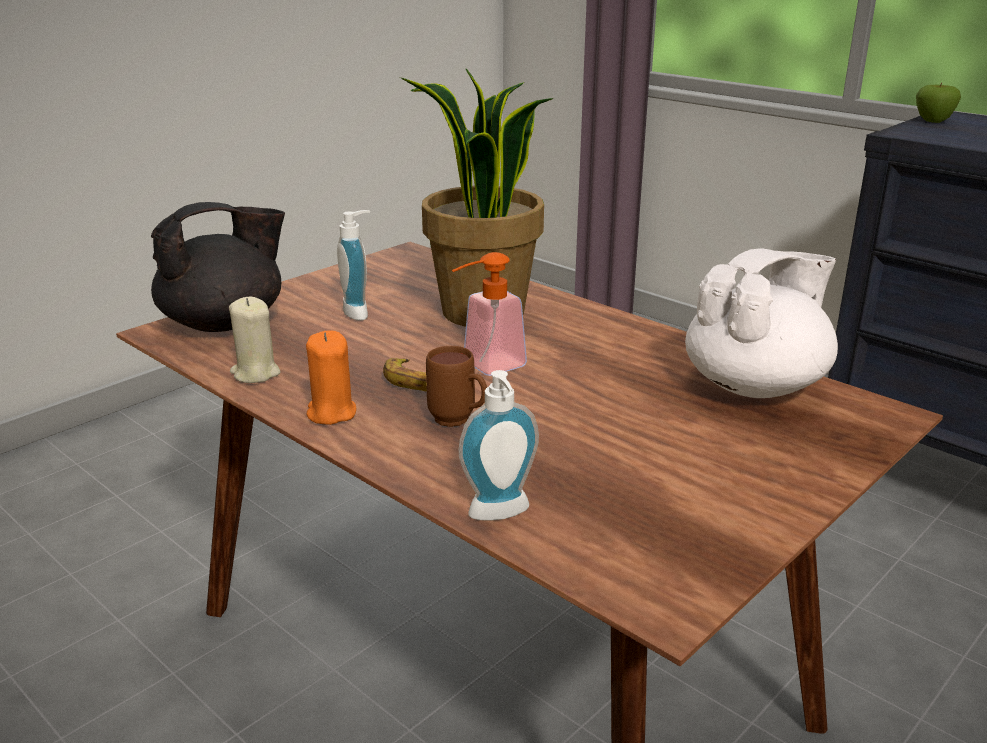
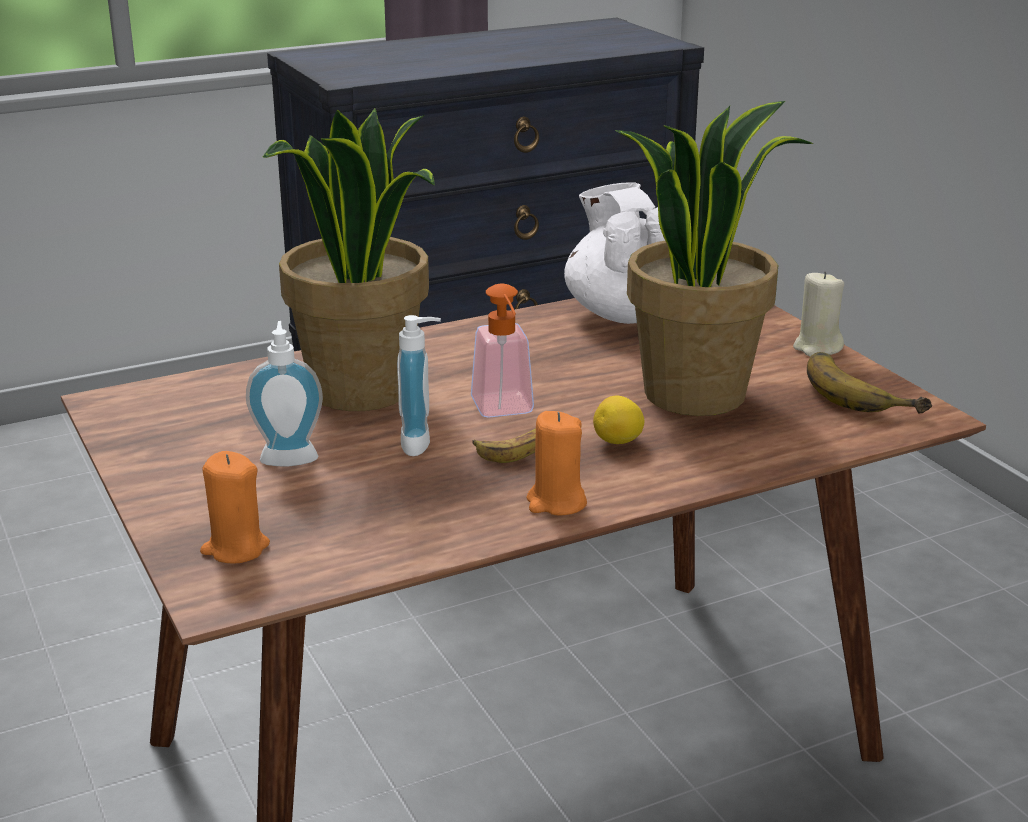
camera: 70 degrees left, 0 degrees up
black teapot [151,202,285,332] -> orange candle [200,451,270,564]
beige candle [229,297,281,383] -> beige candle moved to [793,271,844,357]
brown mug [426,346,487,427] -> lemon [593,396,644,444]
soap dispenser [459,370,539,521] -> soap dispenser moved to [397,315,441,456]
apple [916,83,961,123] -> none
none -> potted plant [615,101,813,416]
none -> banana [807,352,932,414]

